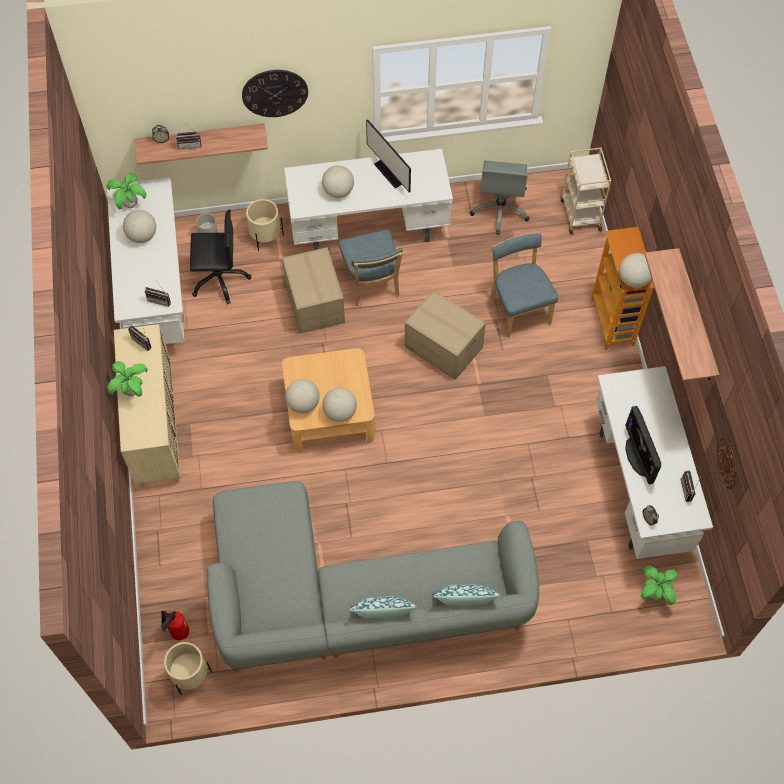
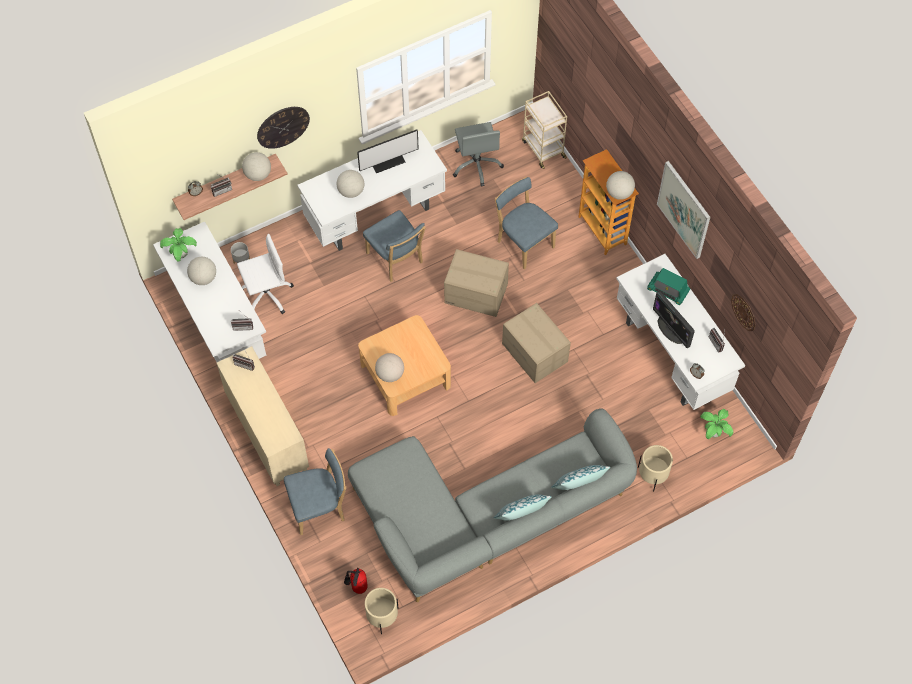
camera: 20 degrees left, 0 degrees up
potted plant [107,361,148,397] -> none
black office chair [190,209,251,304] -> white office chair [237,234,294,314]
beige planter [246,199,284,251] -> beige planter moved to [638,445,673,491]
cardboard box [282,247,345,334] -> cardboard box moved to [502,303,571,383]
globe [322,388,357,422] -> globe moved to [242,152,271,181]
monitor [366,119,411,193] -> monitor turned 60 degrees counterclockwise [357,130,419,173]
shelf [644,248,720,381] -> picture [657,161,710,259]
none -> blue chair [284,448,346,535]
none -> radio [647,268,690,305]

